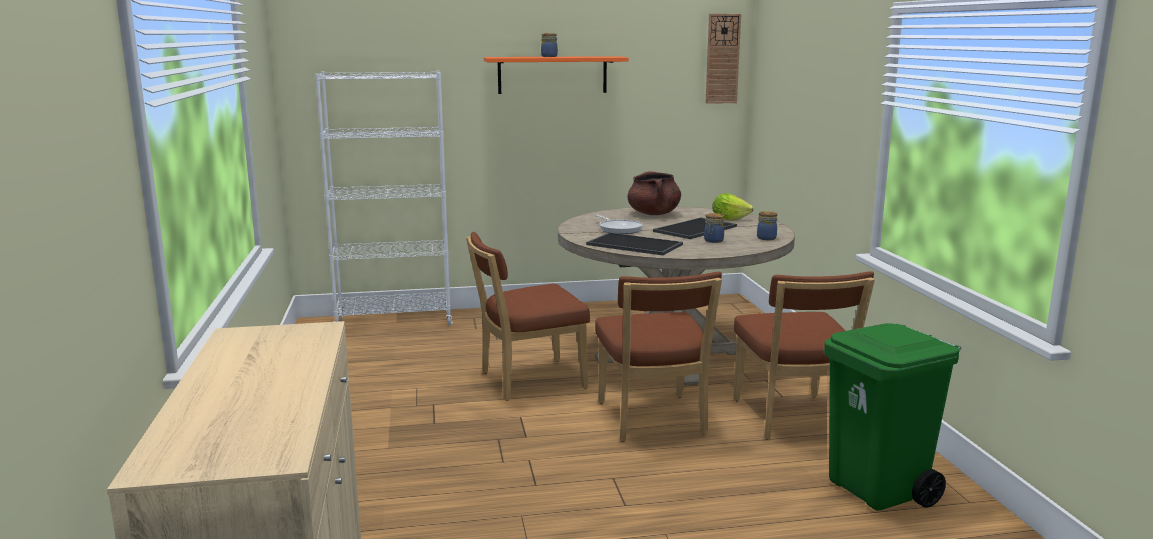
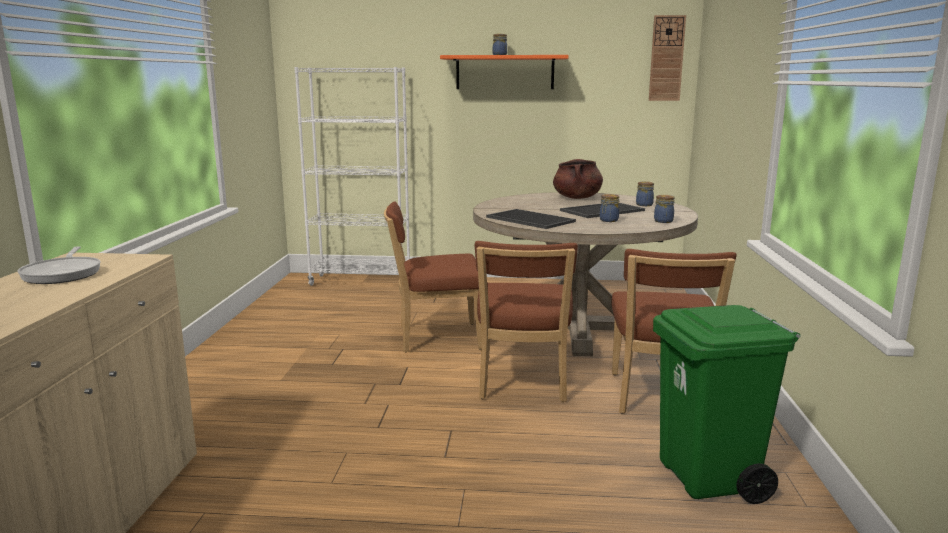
camera: 15 degrees right, 0 degrees up
frying pan [595,215,643,234] -> frying pan moved to [18,246,101,284]
lettuce [712,193,754,221] -> jar [636,181,654,206]

